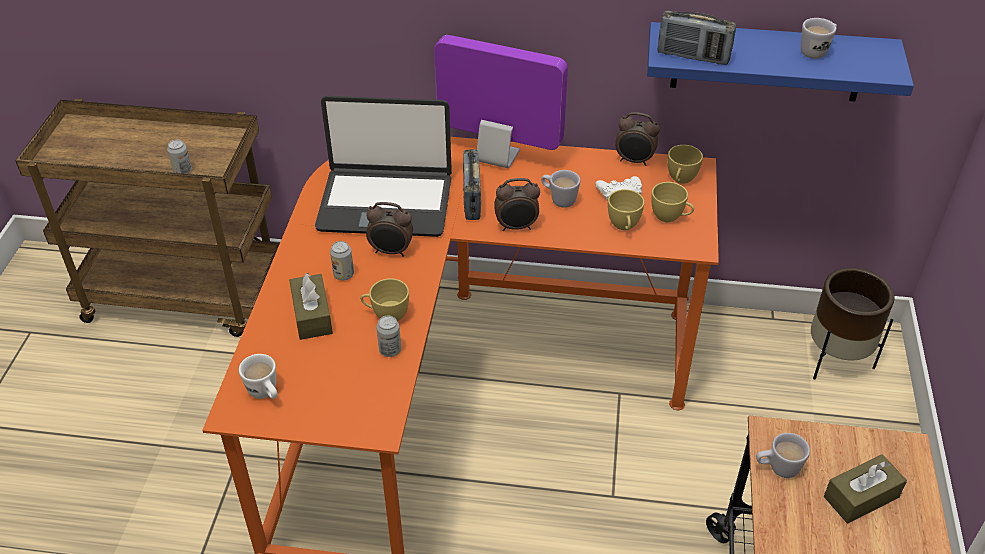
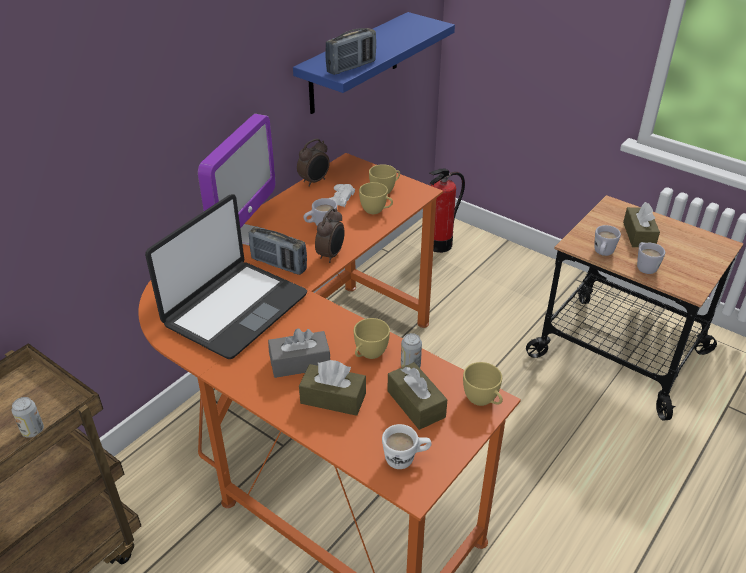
camera: 60 degrees left, 5 degrees down
can [330,241,354,280] -> grey tissue box [268,328,330,378]
alarm clock [366,202,413,257] -> none
monitor [434,35,568,168] -> monitor turned 150 degrees clockwise [198,114,276,245]
yellow cup [668,145,703,184] -> yellow cup moved to [463,362,503,406]
white mug [801,18,837,59] -> white mug moved to [637,242,665,274]
brown planter [811,268,895,380] -> fire extinguisher [429,168,465,253]
none -> brown tissue box [387,362,448,430]

